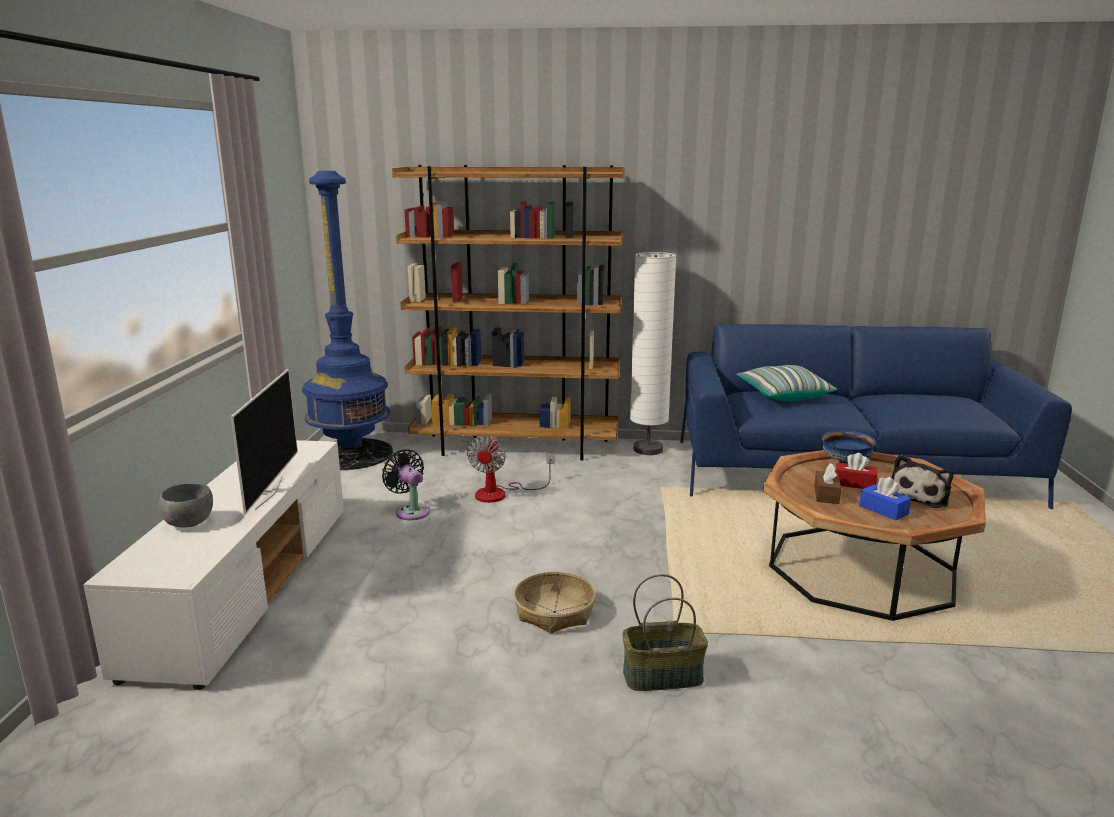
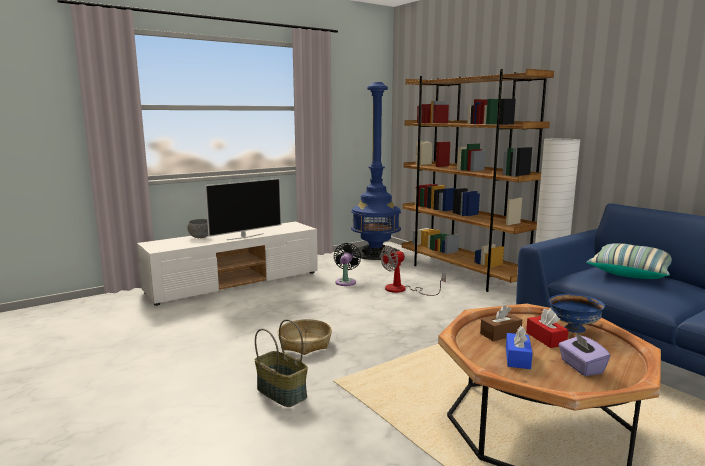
camera: 50 degrees right, 5 degrees down
plush toy [891,455,954,508] -> purple tissue box [558,332,610,376]

